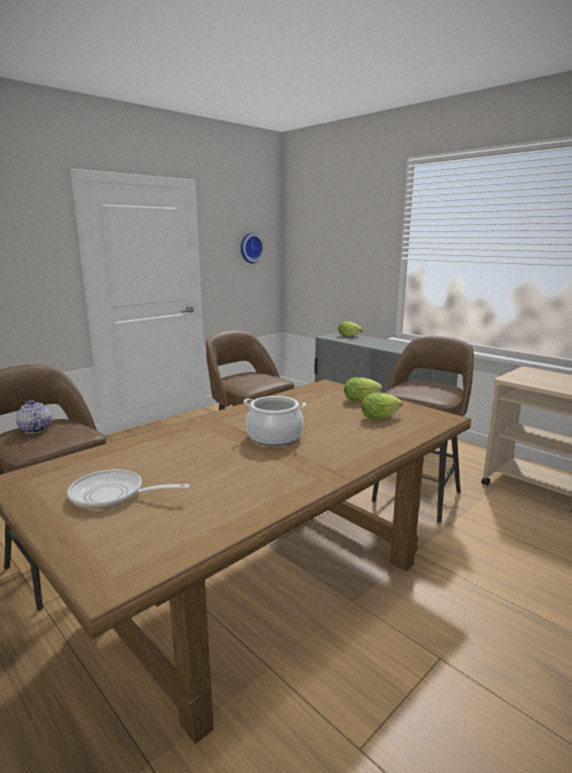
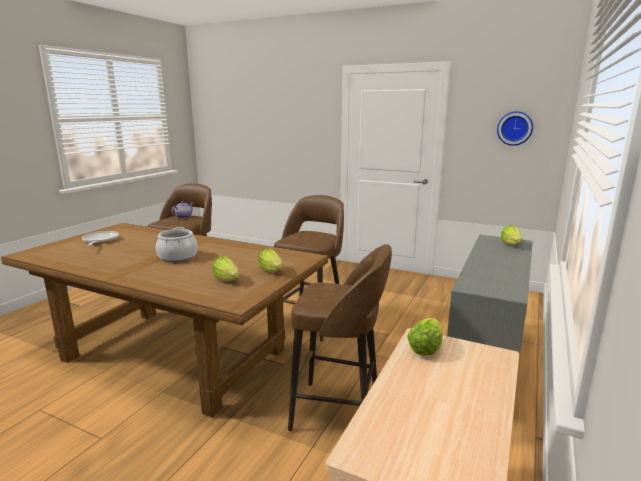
camera: 70 degrees right, 0 degrees up
none -> lettuce [407,318,443,355]

